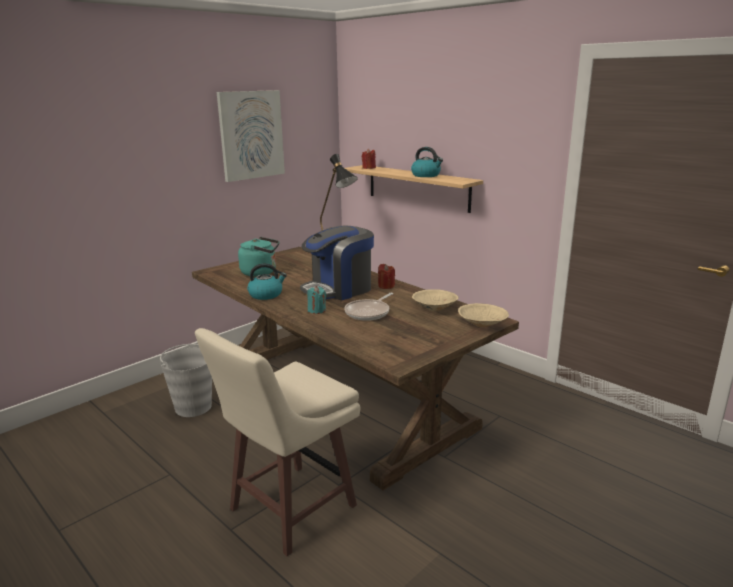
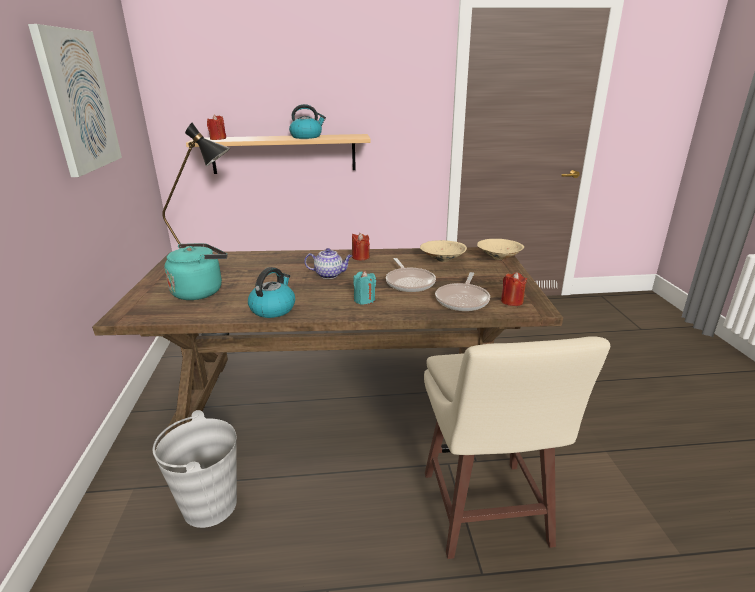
camera: 50 degrees left, 5 degrees up
coffee machine [300,226,374,300] -> teapot [304,248,352,279]
none -> frying pan [435,272,490,311]
none -> red candle [501,272,527,306]

